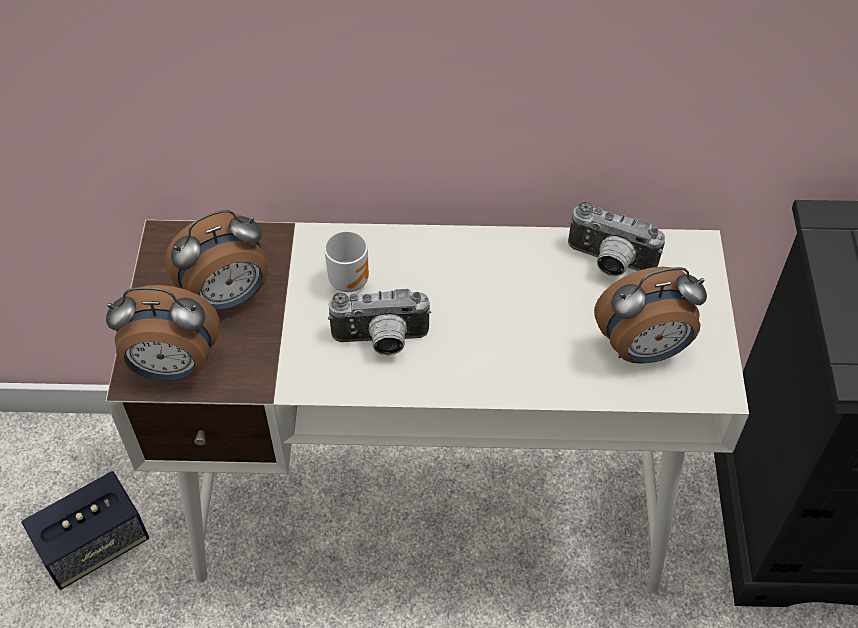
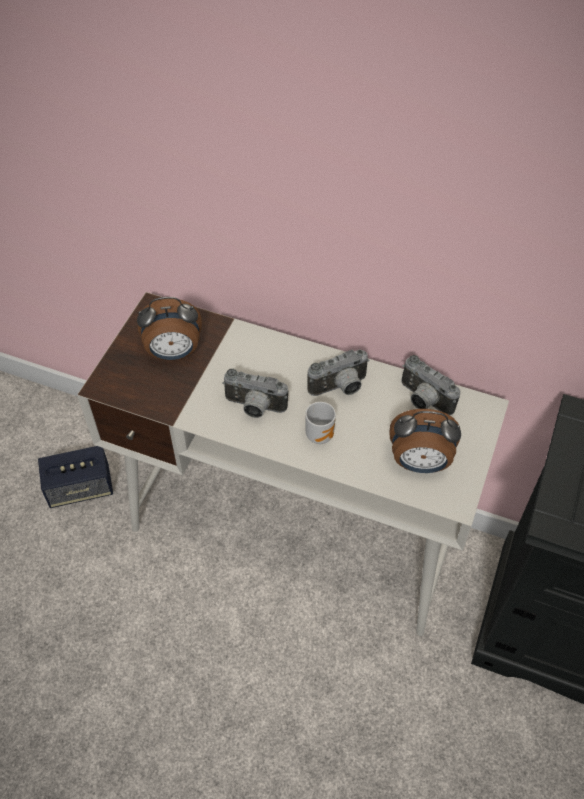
camera: 20 degrees right, 0 degrees up
alarm clock [106,285,220,381] -> none
mug [324,231,369,292] -> mug moved to [305,402,336,444]
none -> camera [307,350,370,396]

